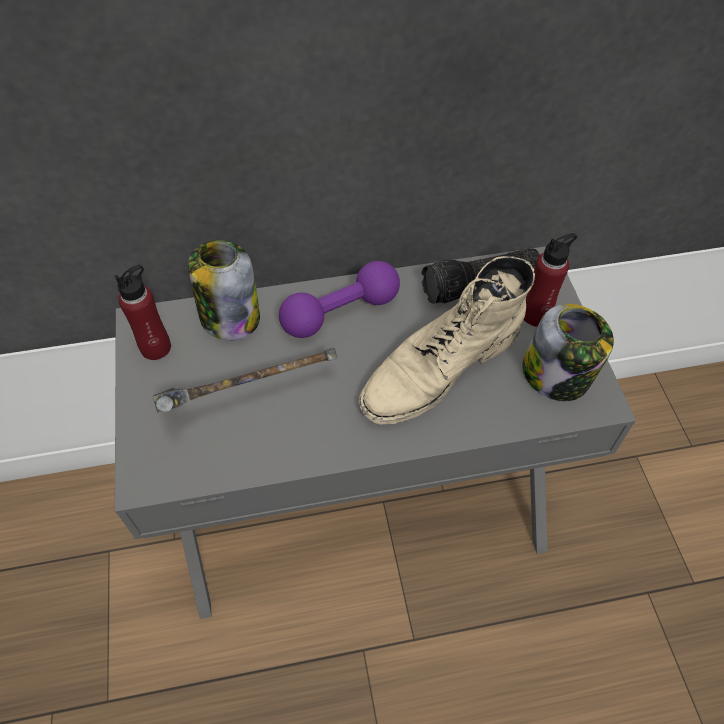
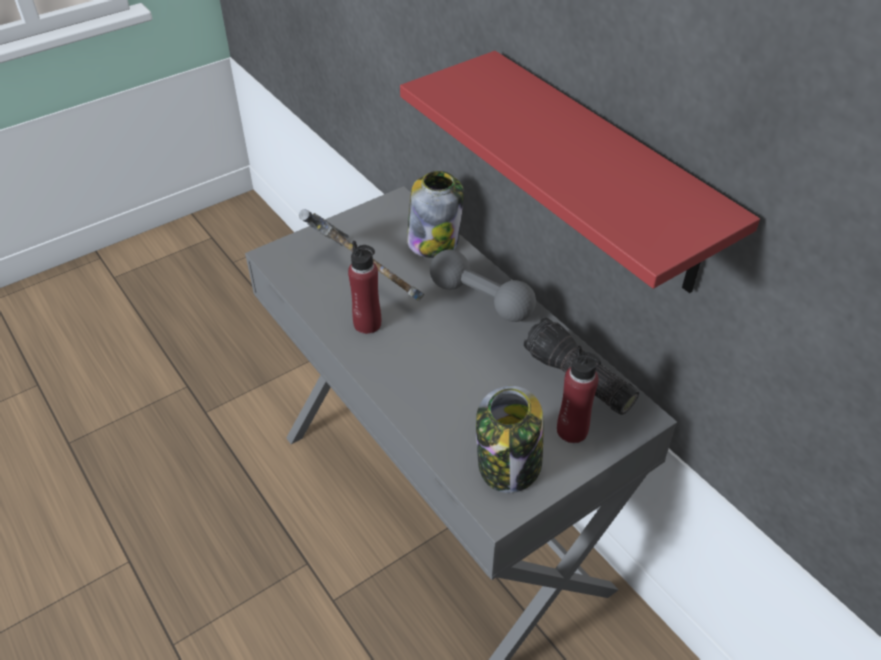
camera: 65 degrees right, 10 degrees down
red bottle [114,265,171,360] -> red bottle moved to [348,241,381,334]
purple dumbbell [279,261,400,338] -> grey dumbbell [430,249,536,322]
beige boot [359,256,535,425] -> none
none -> red shelf [400,51,760,293]

